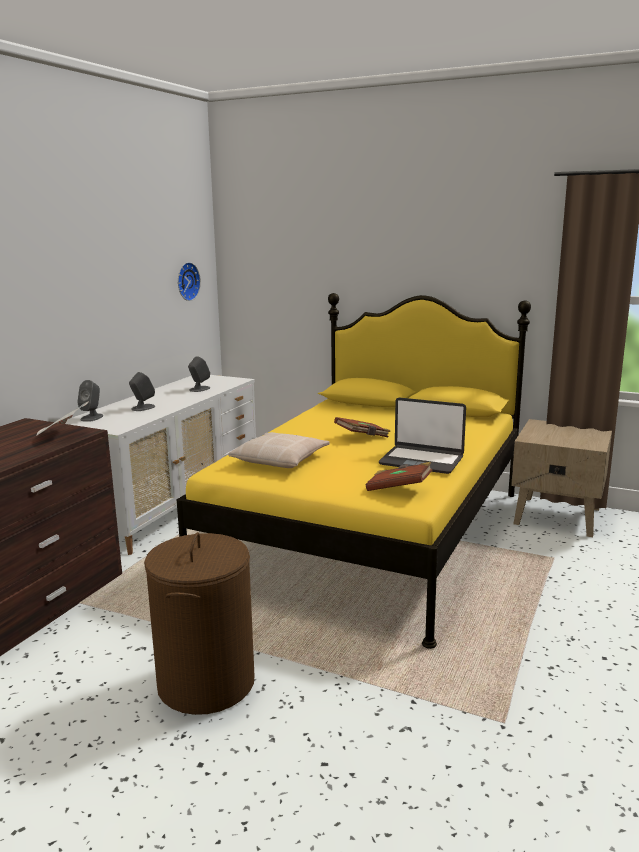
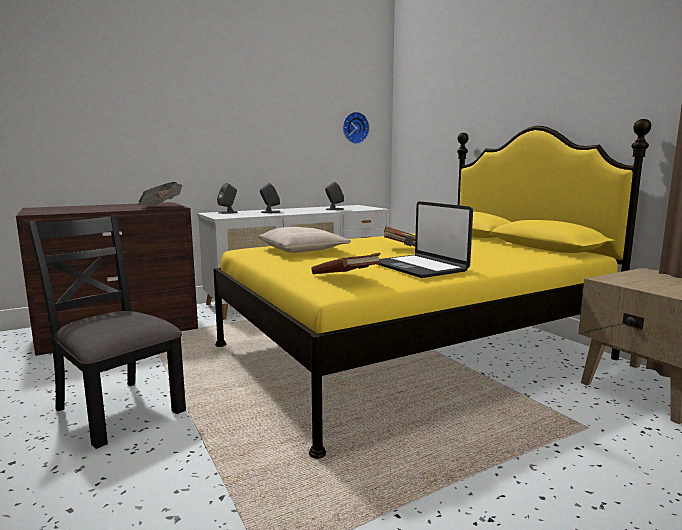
camera: 35 degrees right, 5 degrees down
brown laundry basket [144,532,254,715] -> black chair [27,214,186,449]

